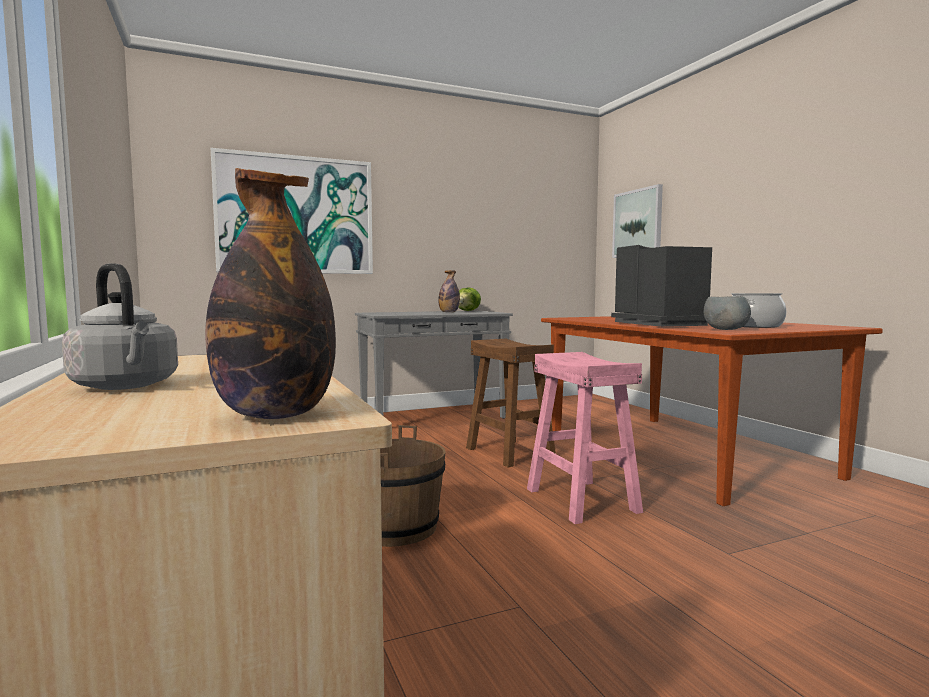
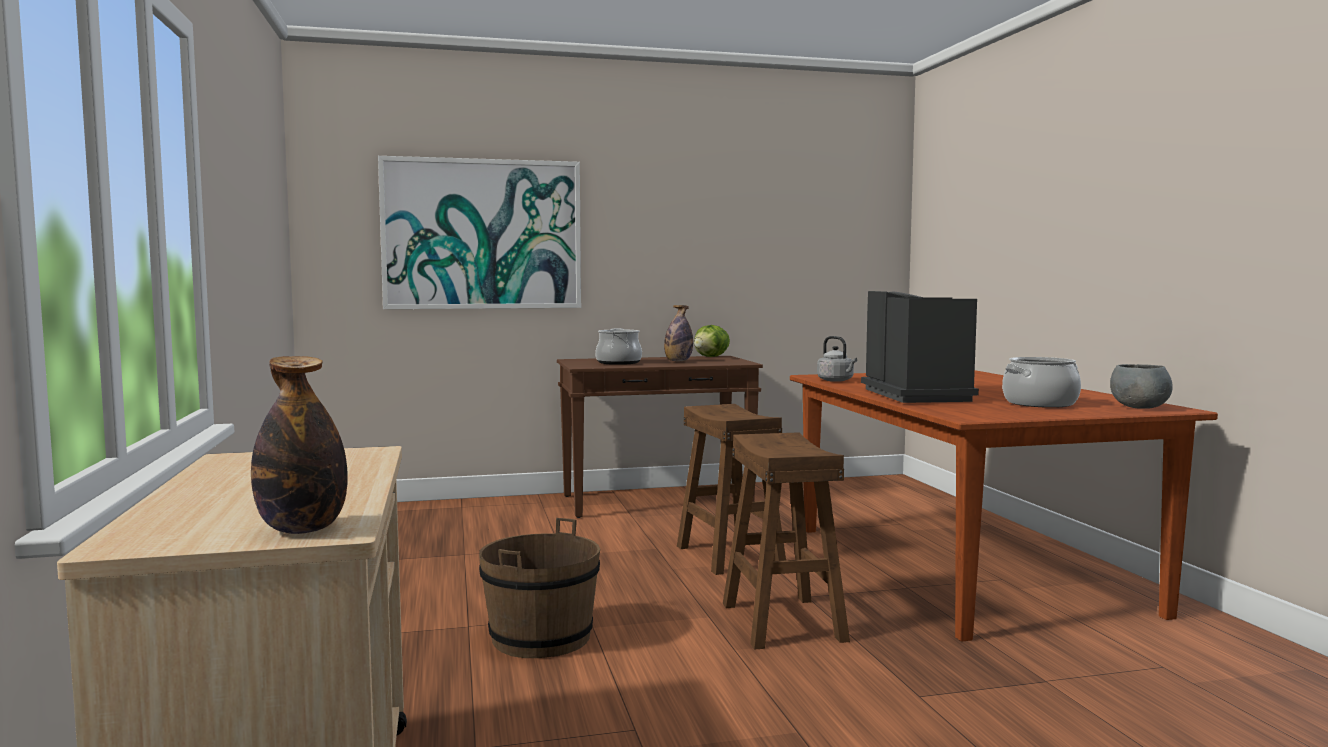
camera: 10 degrees right, 0 degrees up
grey kettle [62,263,178,390] -> grey kettle moved to [817,336,857,382]
grey console table [355,311,513,419] -> brown console table [557,356,763,518]
pink stool [527,352,643,524] -> brown stool [723,432,850,650]
picture [612,184,663,258] -> none
grey bowl [704,296,751,330] -> grey bowl moved to [1110,364,1173,409]
none -> cooking pot [595,328,642,365]

